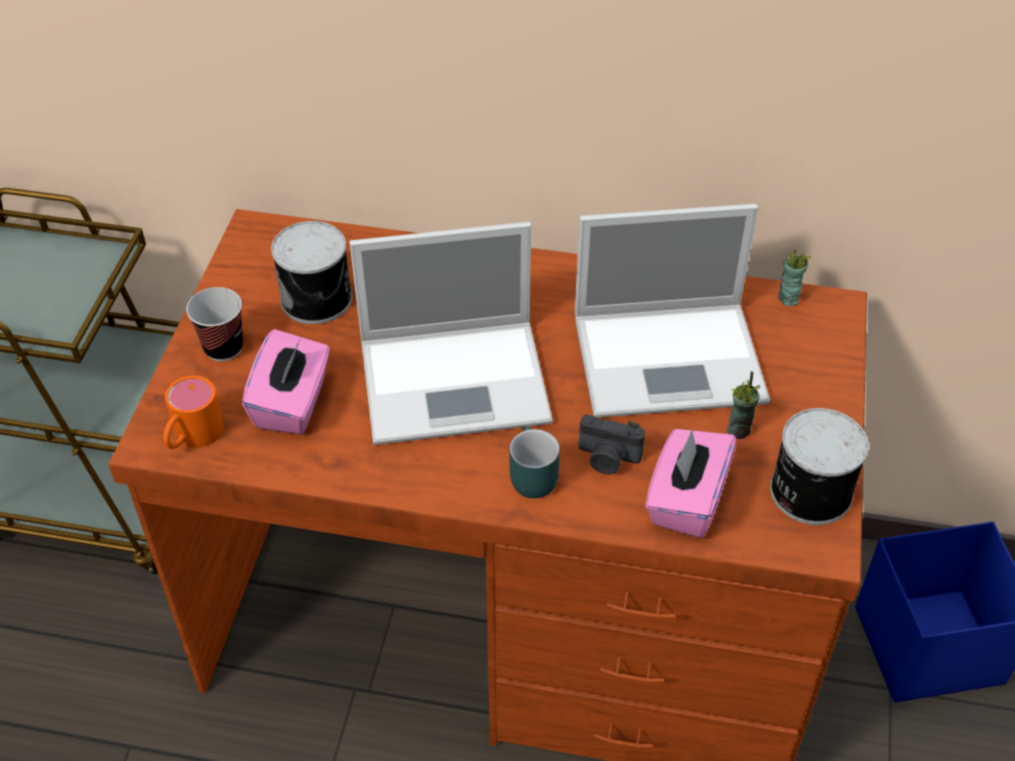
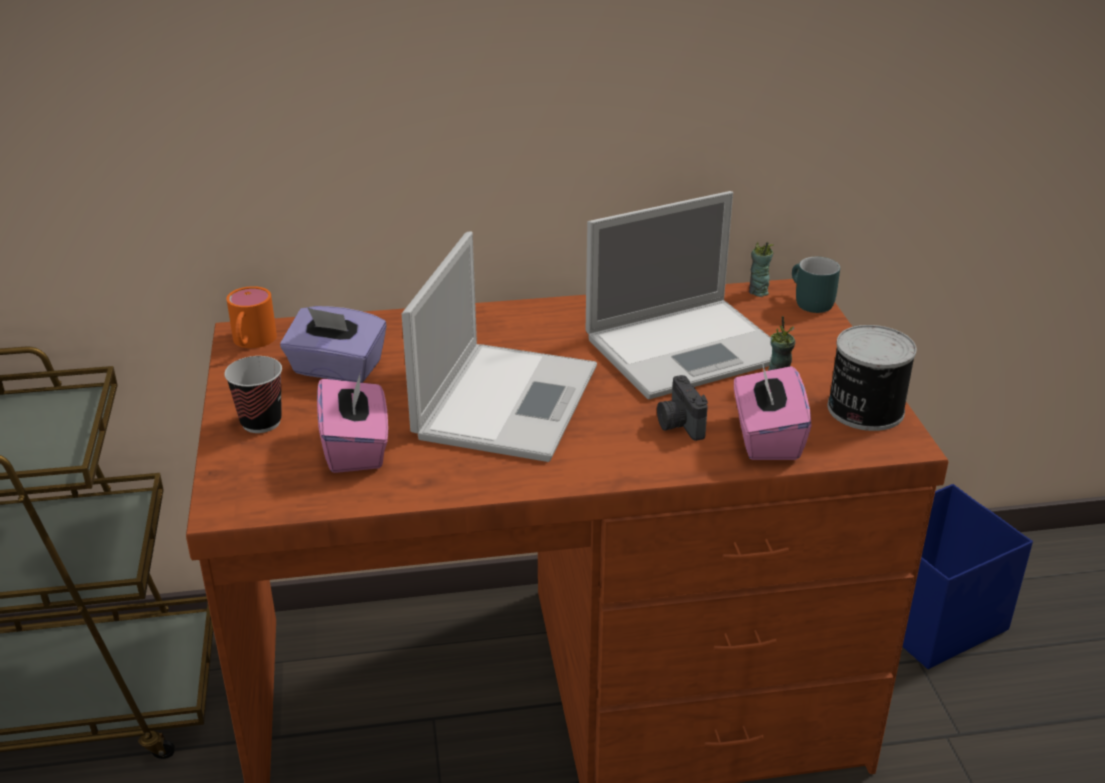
camera: 20 degrees left, 15 degrees down
orange mug [163,376,224,449] -> orange mug moved to [226,286,277,348]
can [271,221,352,324] -> purple tissue box [280,306,387,383]
laptop [349,222,553,445] -> laptop turned 45 degrees counterclockwise [402,231,597,462]
turquoise mug [509,427,560,498] -> turquoise mug moved to [792,257,840,313]
camera [579,415,645,474] -> camera turned 75 degrees clockwise [657,375,708,441]

